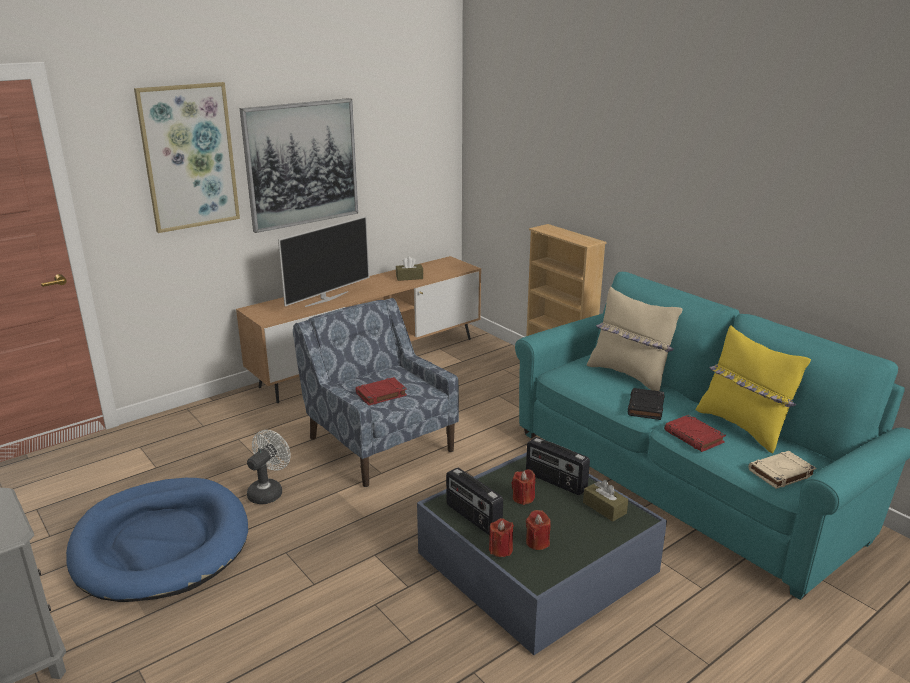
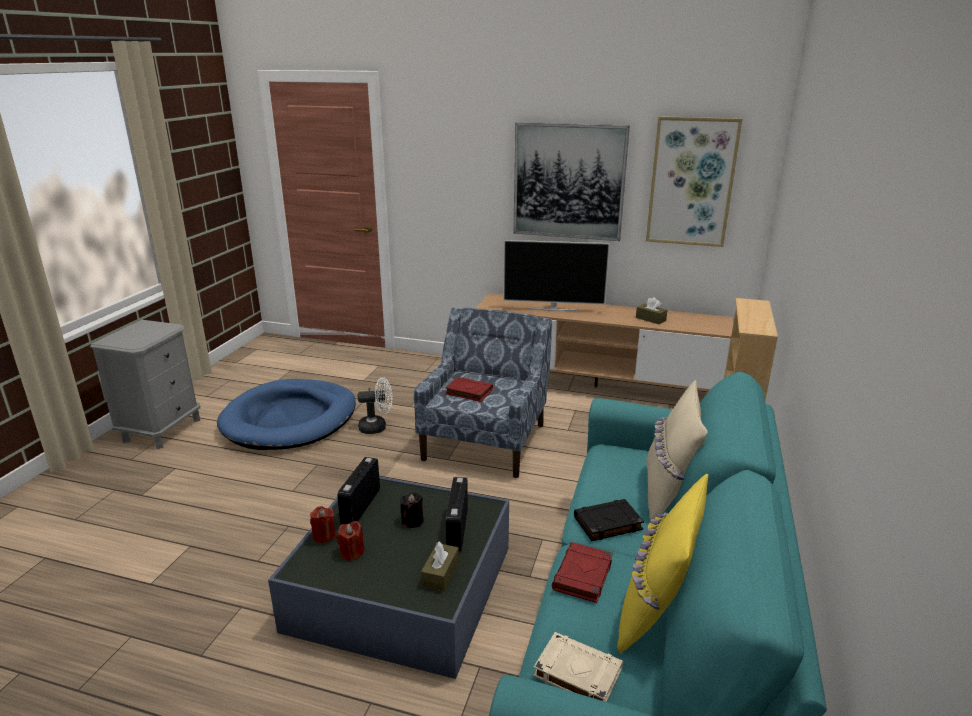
camera: 55 degrees right, 0 degrees up
picture [134,82,240,233] -> picture moved to [646,116,743,247]
red candle [511,469,535,505] -> black candle [400,492,424,528]

